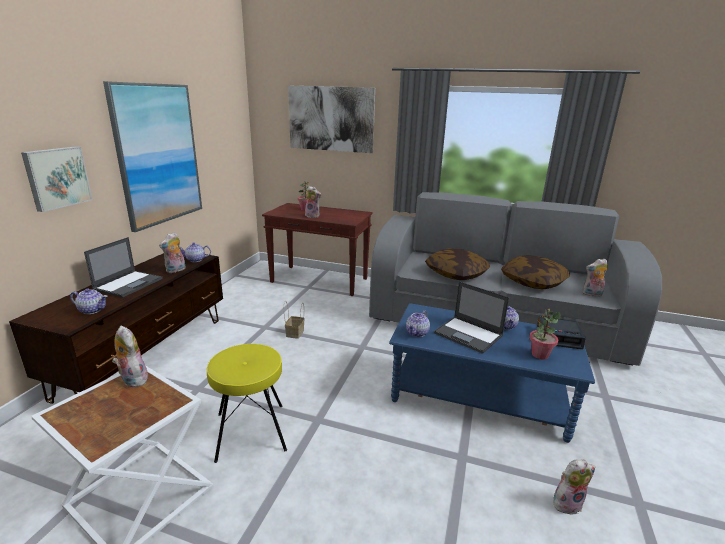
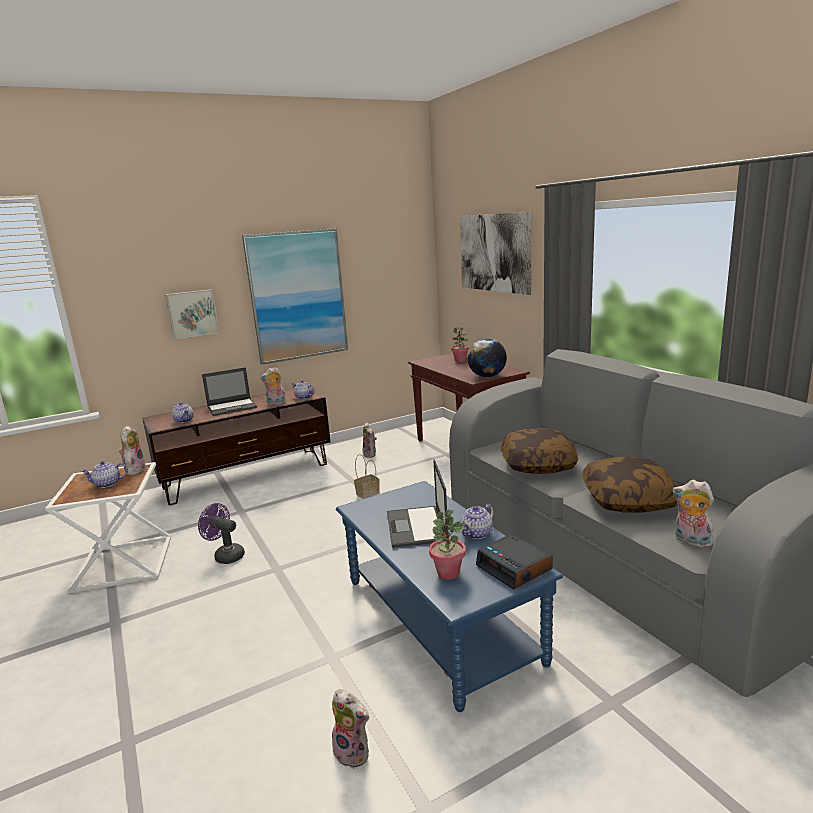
camera: 45 degrees right, 5 degrees down
yellow stool [207,344,287,463] -> purple fan [198,503,245,564]
plush toy [305,186,321,218] -> plush toy moved to [363,422,377,458]
teapot [406,310,430,337] -> teapot moved to [81,461,128,488]
none -> globe [467,338,507,377]

